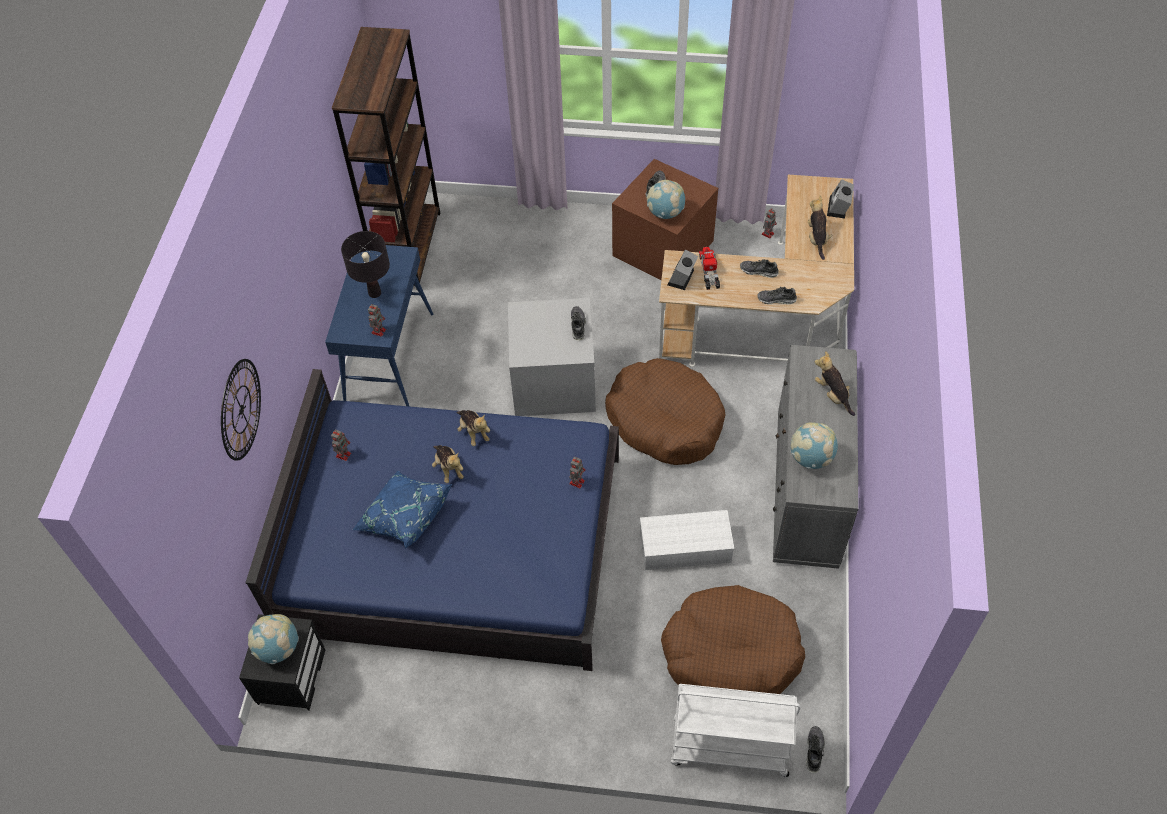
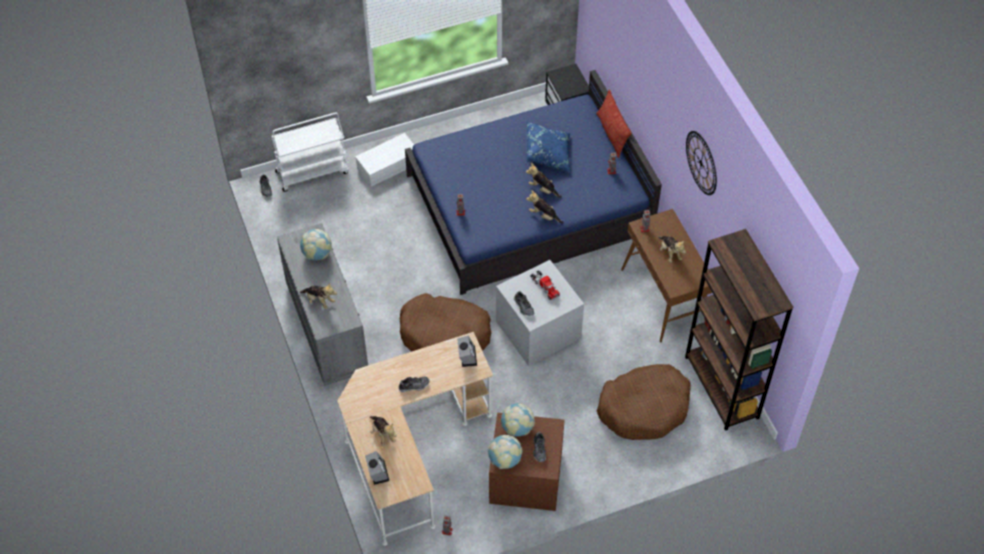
camera: 150 degrees right, 0 degrees up
wall clock [221,359,261,461] -> wall clock moved to [686,131,717,195]
globe [248,614,299,664] -> globe moved to [488,435,522,469]
blue console table [325,245,433,407] -> brown console table [621,209,712,343]
black table lamp [341,231,390,298] -> plush toy [658,236,686,262]
white storage box [640,510,734,570] -> white storage box moved to [355,133,414,187]
brown dog bed [661,585,805,694] -> brown dog bed moved to [597,364,691,440]
toy truck [699,247,720,290] -> toy truck moved to [531,270,560,301]
shoe [757,287,797,304] -> none
none -> pillow [596,90,632,158]

